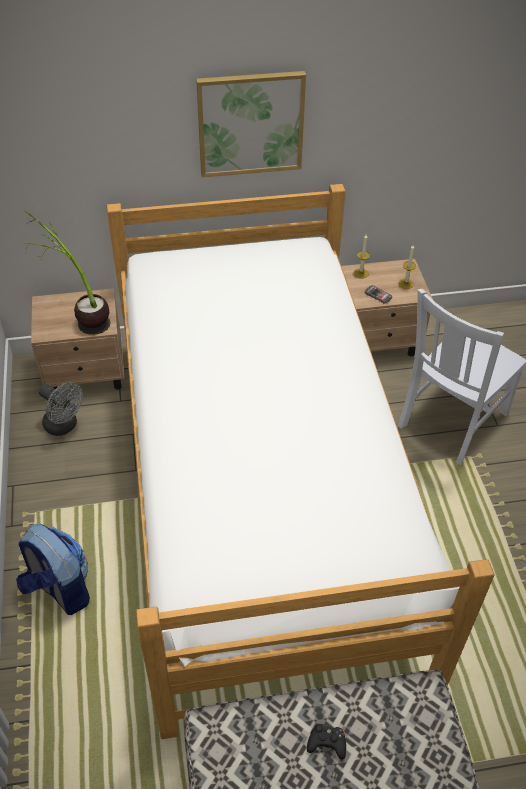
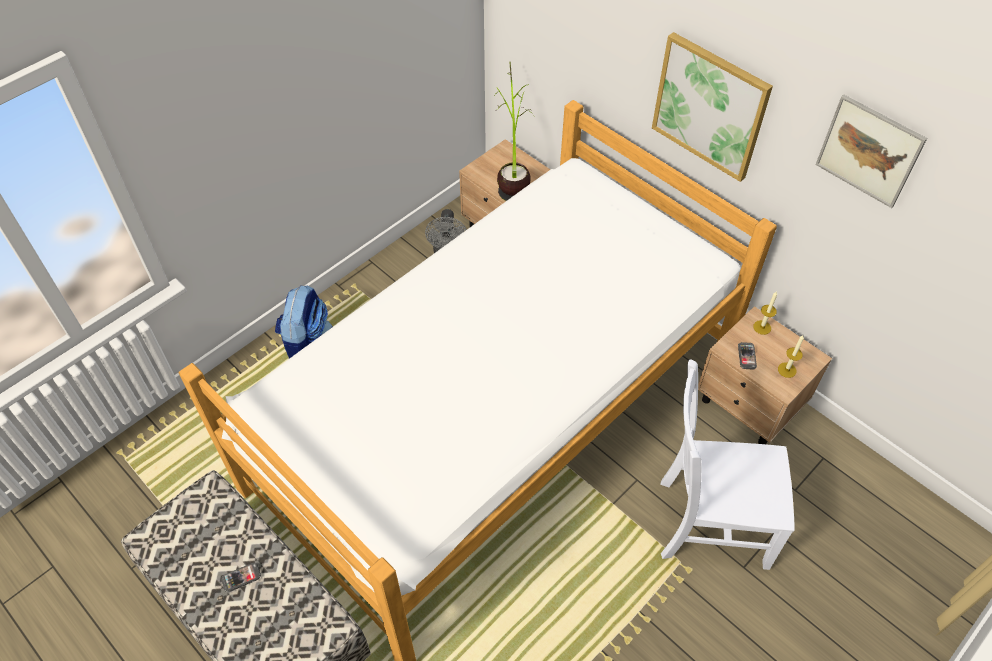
camera: 55 degrees right, 5 degrees up
black game controller [307,724,346,759] -> phone [221,563,261,592]
none -> picture [815,94,927,208]

